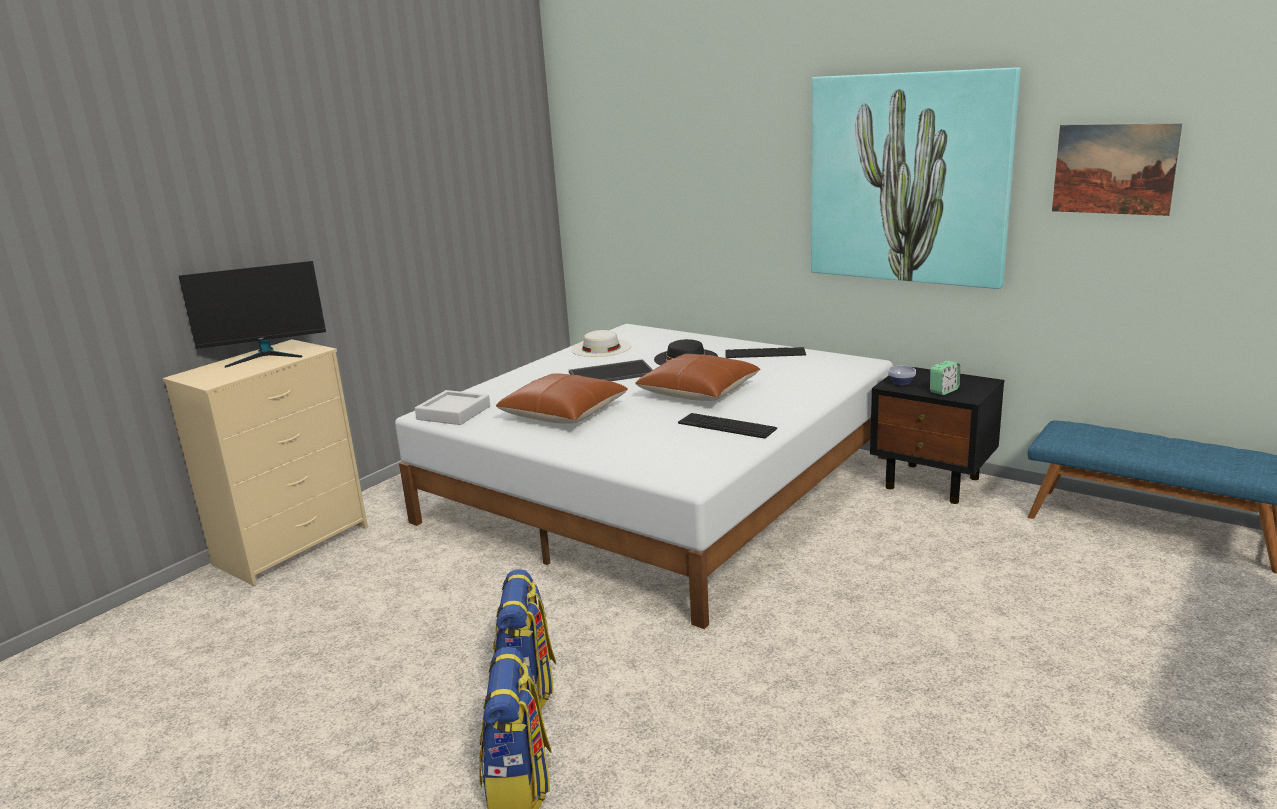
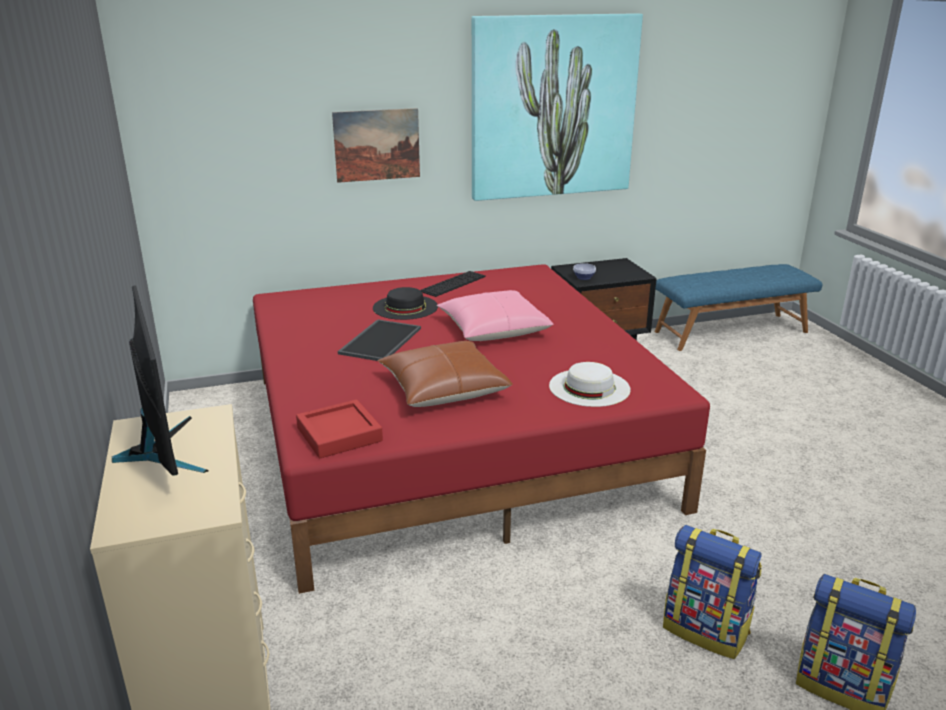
camera: 55 degrees left, 5 degrees up
monitor [179,261,326,368] -> monitor turned 45 degrees counterclockwise [112,285,208,476]
white bed [395,324,893,629] -> red bed [253,264,710,594]
grey tray [415,390,490,425] -> red tray [296,399,383,458]
white hat [571,330,631,357] -> white hat moved to [549,362,631,407]
brown pillow [635,354,760,401] -> pink pillow [437,290,554,341]
keyboard [678,413,777,439] -> none
alarm clock [930,361,960,395] -> none
picture [1052,124,1182,216] -> picture moved to [332,108,420,183]

